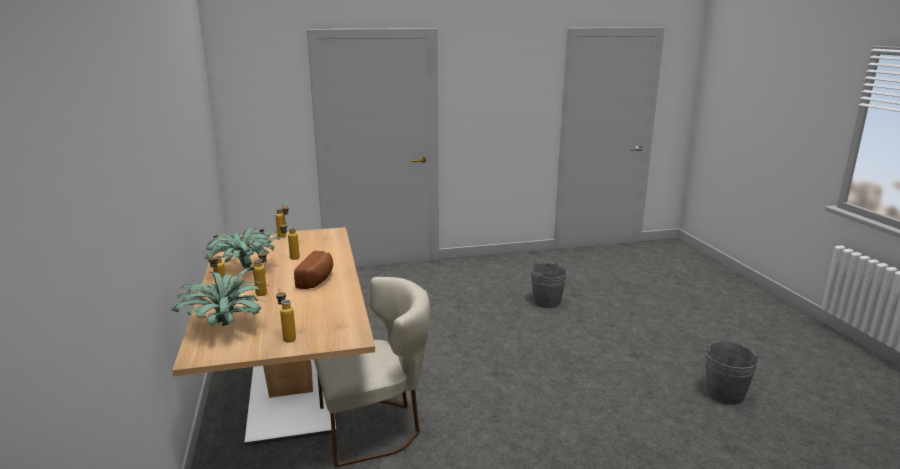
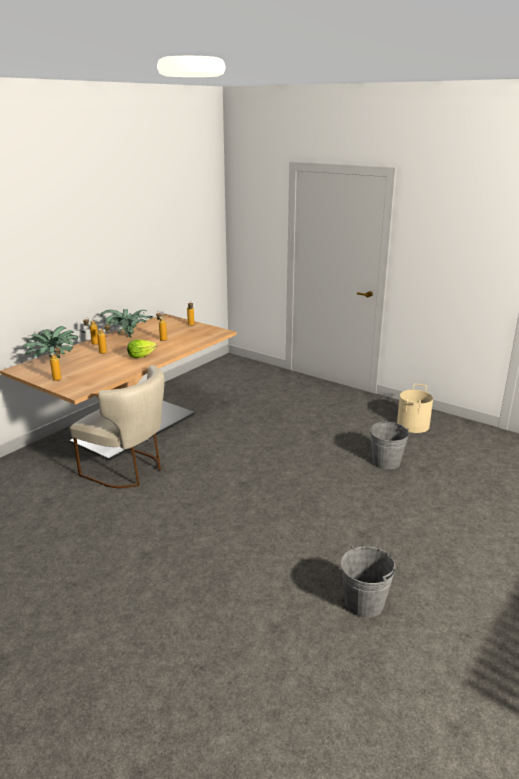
camera: 50 degrees right, 5 degrees up
bread [294,251,333,289] -> lettuce [127,339,157,358]
none -> beige bucket [397,384,433,433]

